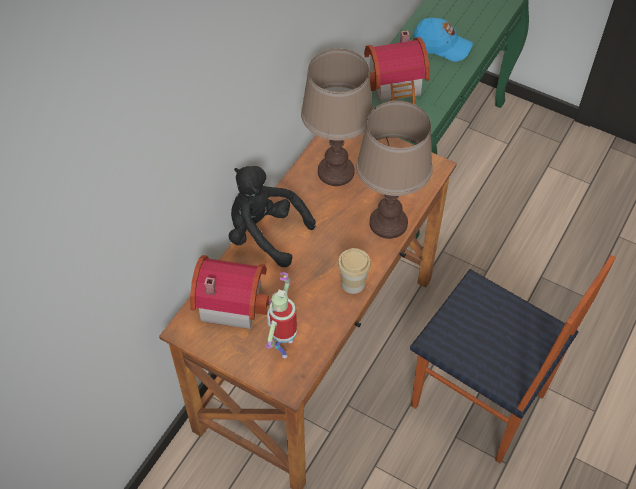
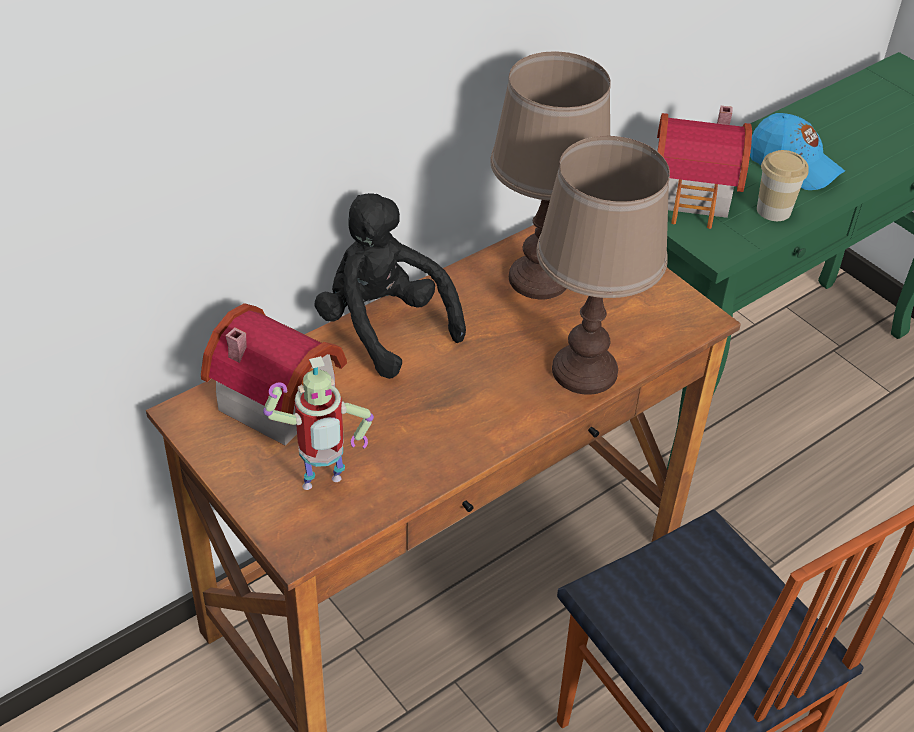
camera: 20 degrees right, 10 degrees down
toy robot [265,272,297,358] -> toy robot turned 150 degrees counterclockwise [263,356,374,490]
cup [338,248,371,294] -> cup moved to [757,150,809,221]

